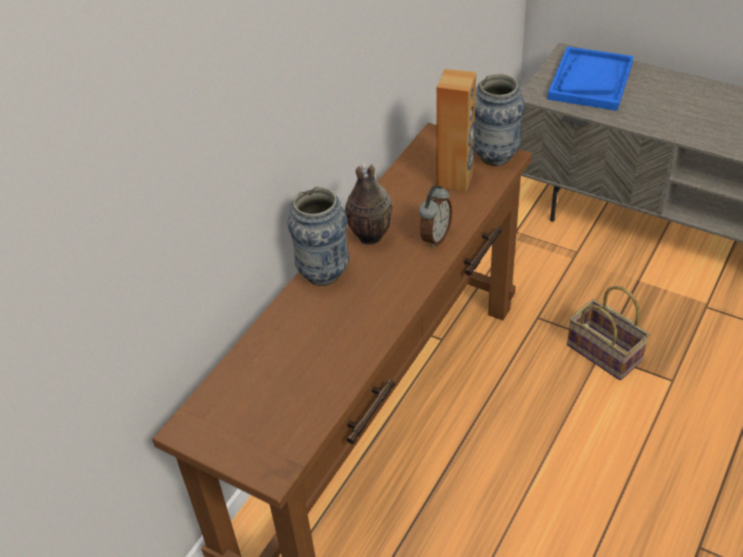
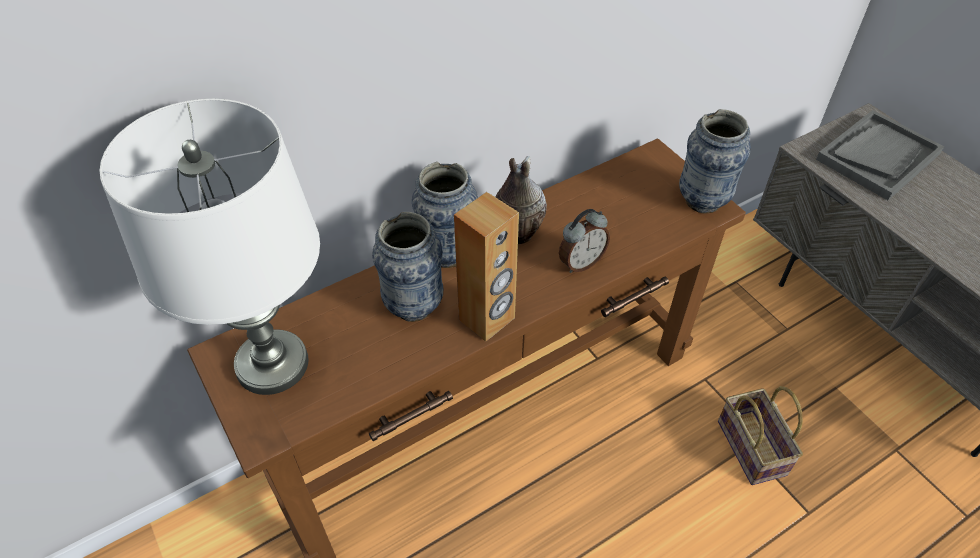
camera: 25 degrees right, 5 degrees up
brown speaker [436,69,476,192] -> brown speaker moved to [454,192,519,342]
blue tray [547,46,634,111] -> grey tray [816,110,944,200]
none -> white table lamp [100,98,320,395]
none -> vase [372,212,444,322]

